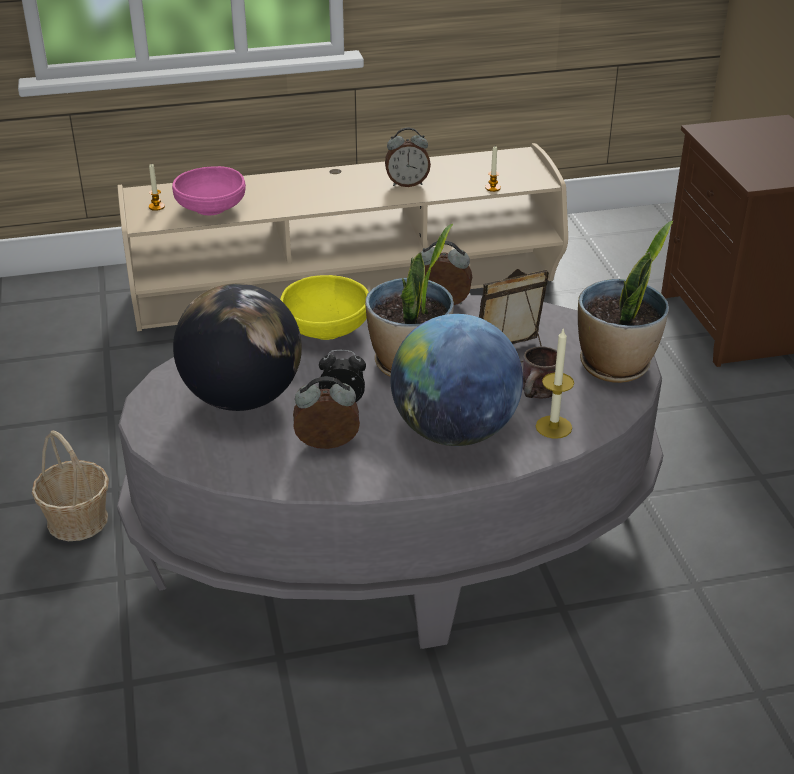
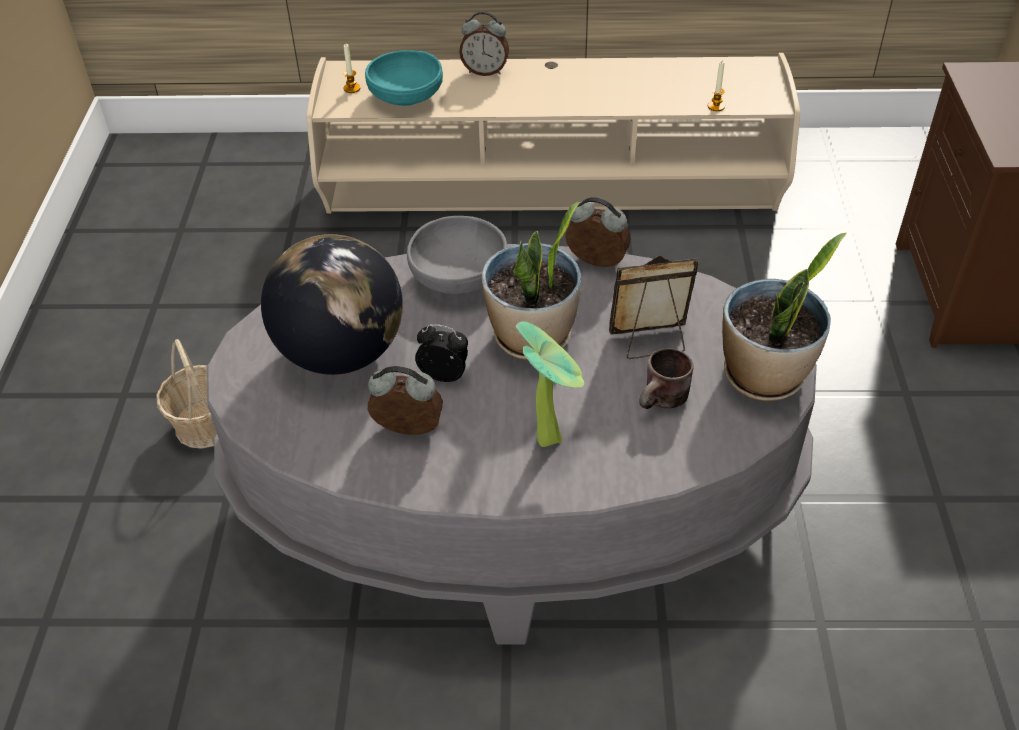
camera: 15 degrees right, 10 degrees up
pink bowl [172,166,246,216] -> turquoise bowl [365,50,443,106]
yellow bowl [280,275,368,340] -> grey bowl [407,216,507,294]
alarm clock [385,127,431,187] -> alarm clock moved to [459,11,509,76]
globe [391,314,523,446] -> potted plant [516,321,584,447]
candle [536,328,574,439] -> none

